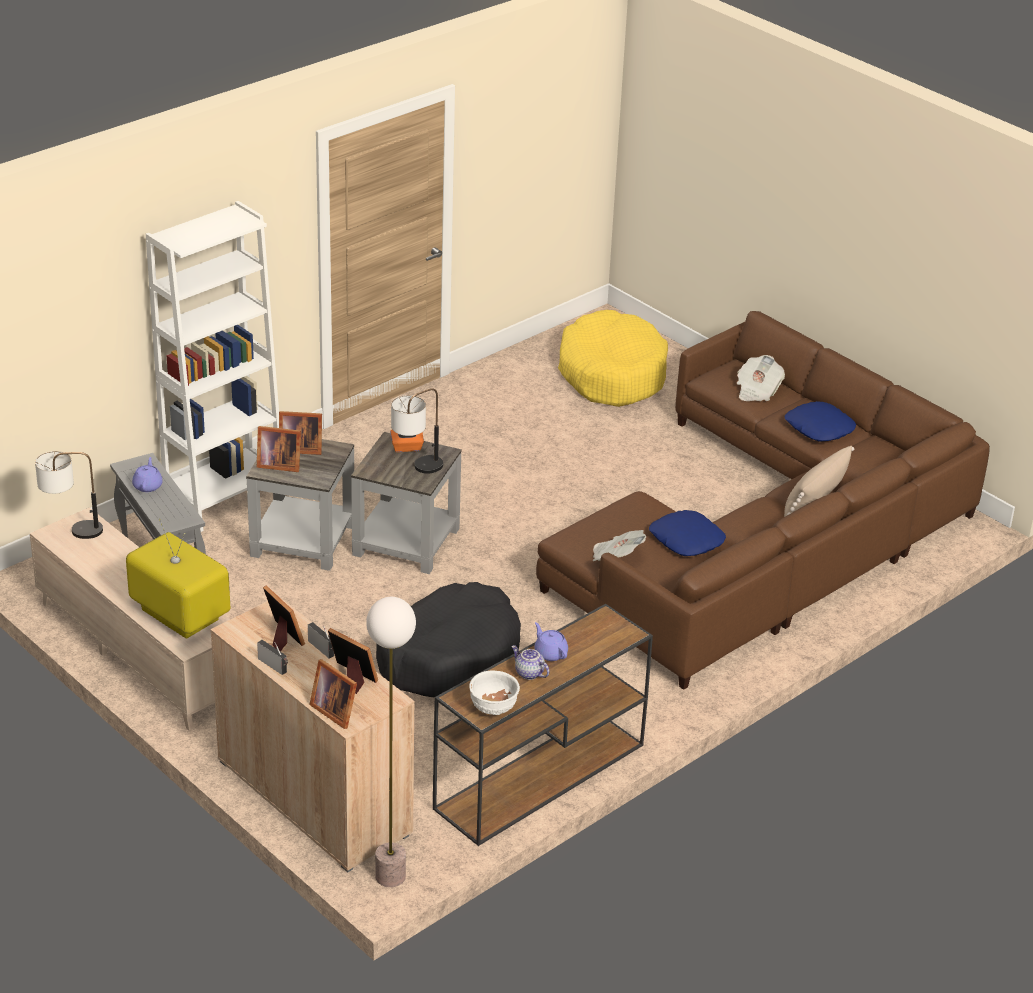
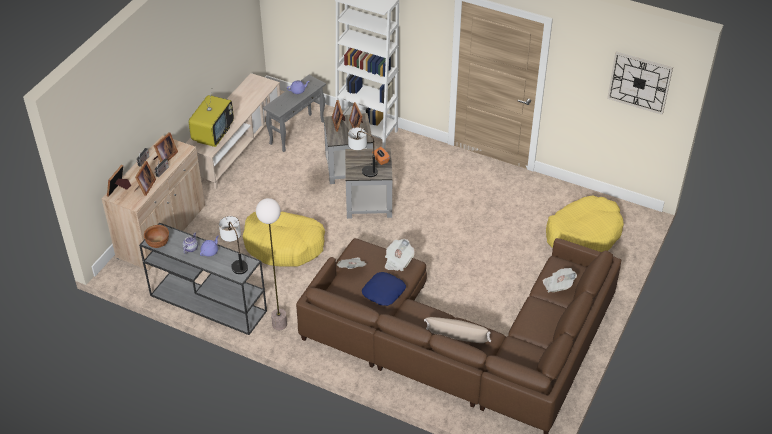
camera: 70 degrees right, 10 degrees up
table lamp [35,451,103,539] -> table lamp moved to [219,216,248,274]
floor lamp [366,597,416,887] -> floor lamp moved to [256,198,287,330]
black dog bed [376,582,521,698] -> yellow dog bed [243,212,325,267]
brown console table [433,604,653,846] -> grey console table [139,222,267,335]
white bowl [469,671,520,715] -> brown bowl [144,225,169,248]
blue pillow [785,401,856,442] -> none
none -> newspaper [385,239,415,271]
none -> wall clock [607,52,673,115]

